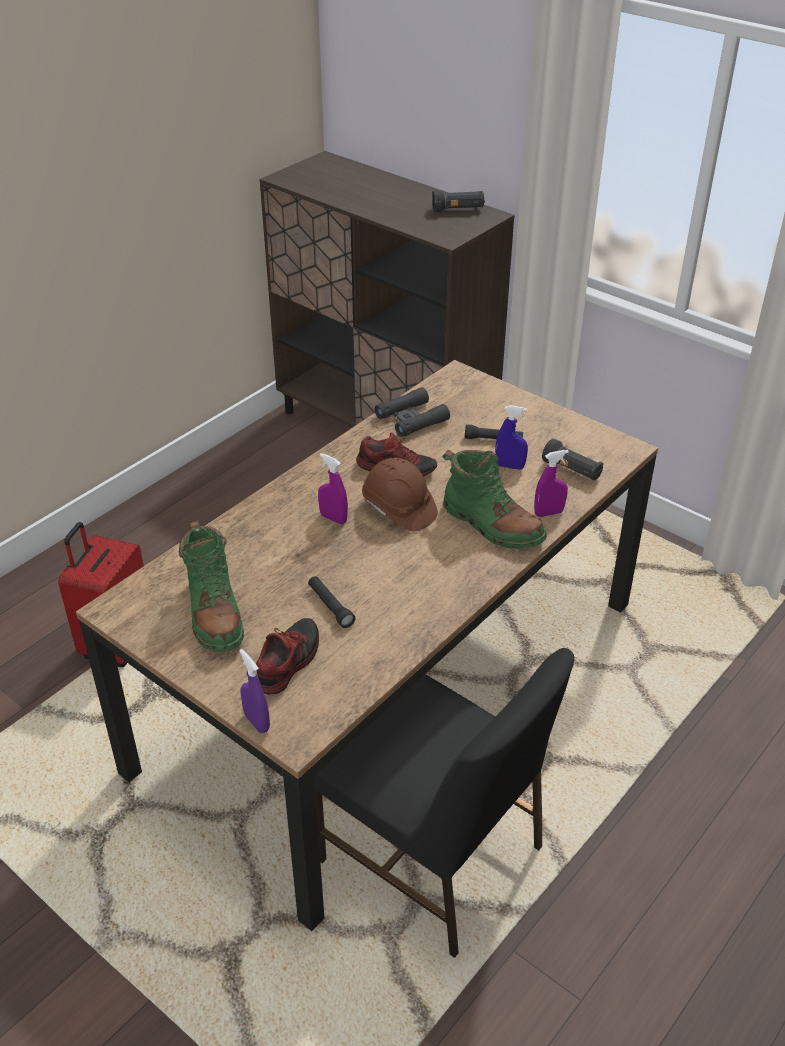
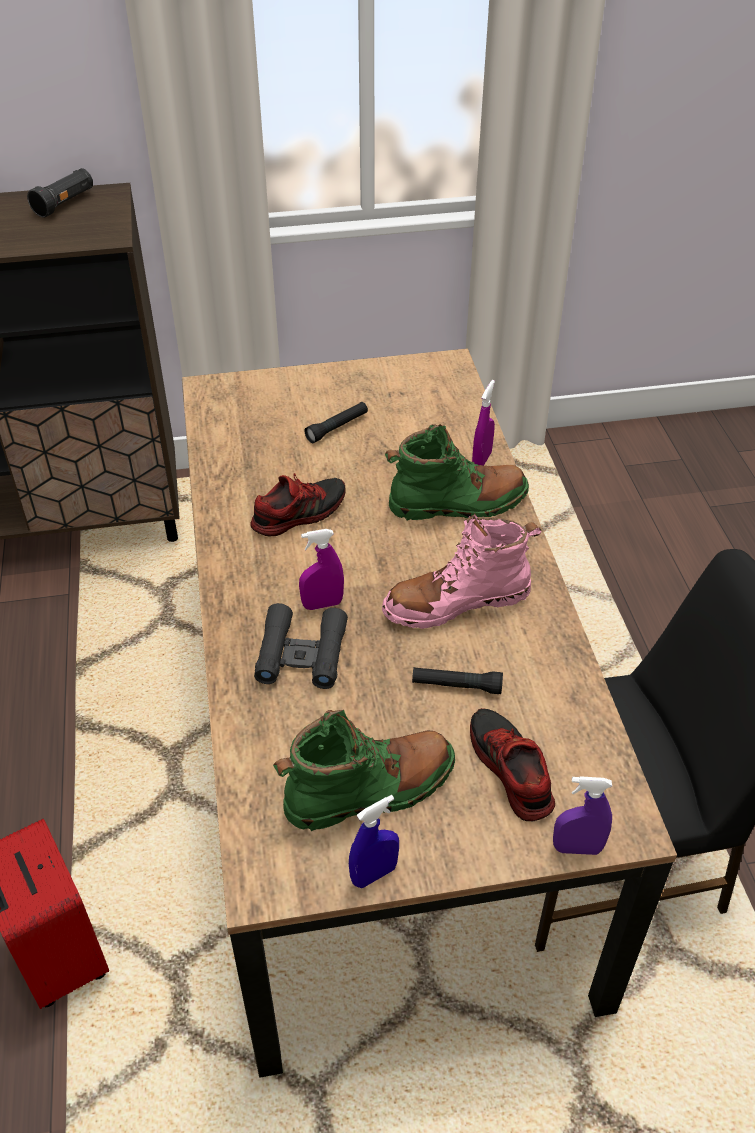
camera: 50 degrees left, 5 degrees up
green boot [179,520,244,652] -> green boot turned 45 degrees counterclockwise [273,710,455,831]
brown hard hat [362,457,438,531] -> none
black binoculars [375,387,450,437] -> black binoculars moved to [254,603,348,689]
blue spray bottle [495,405,528,470] -> blue spray bottle moved to [349,795,399,888]
black flashlight [542,439,603,481] -> none
none -> pink boot [382,513,542,629]

